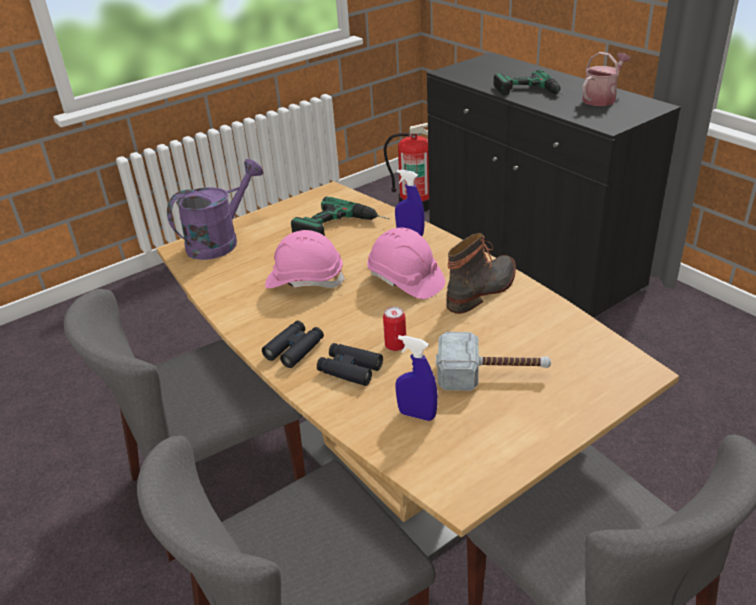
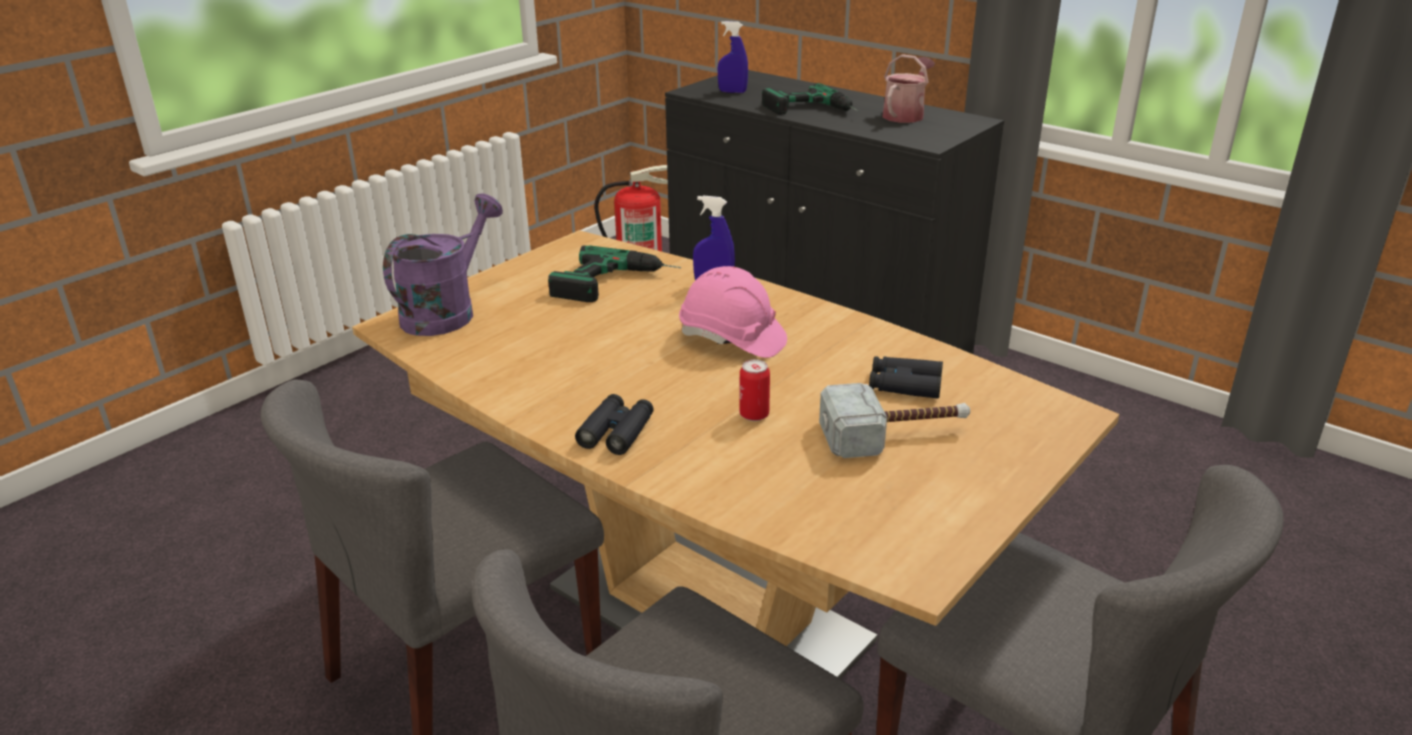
camera: 15 degrees left, 5 degrees down
pink hard hat [265,230,345,288] -> none
black binoculars [317,343,383,386] -> black binoculars moved to [869,356,943,399]
blue spray bottle [395,335,438,421] -> blue spray bottle moved to [718,21,748,93]
boot [446,233,516,314] -> none

